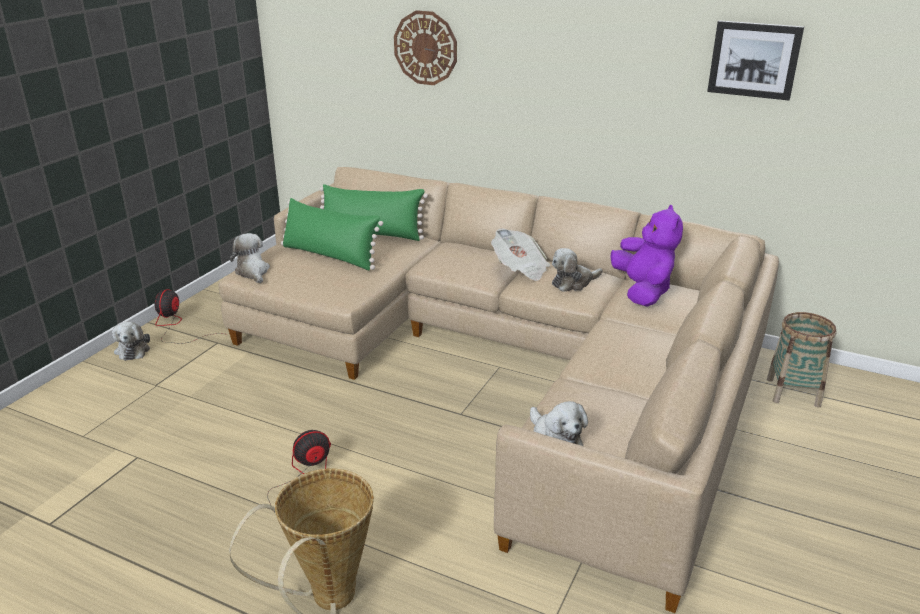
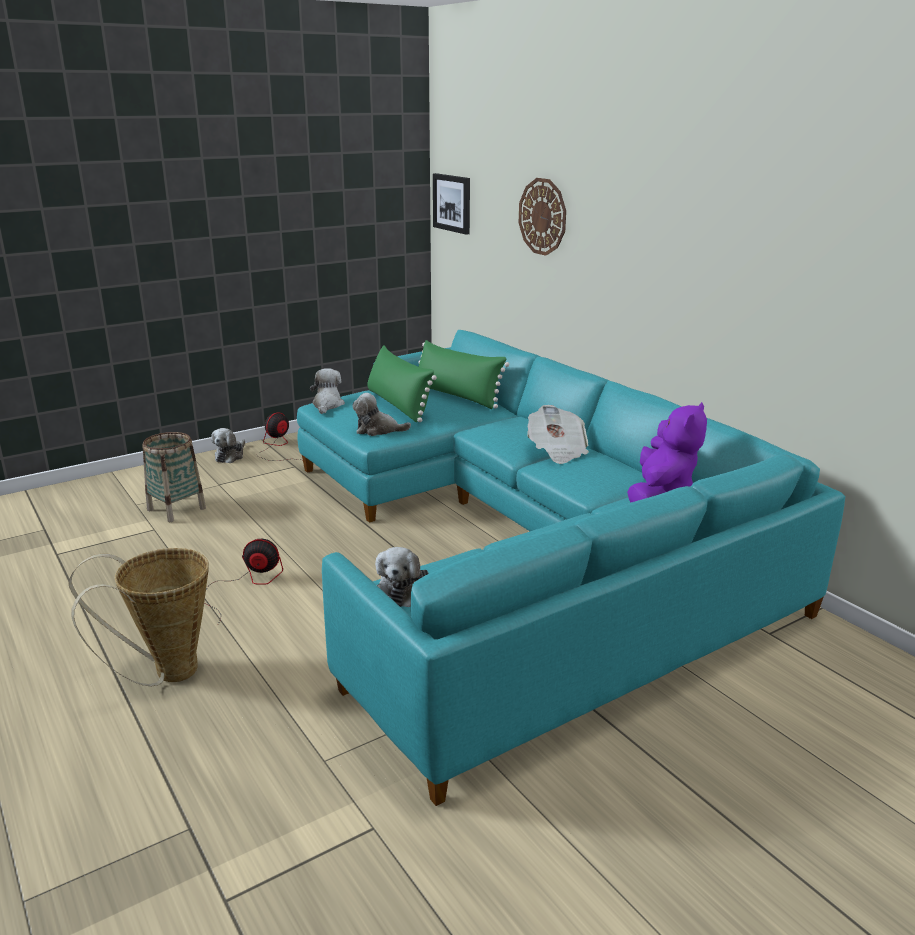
camera: 30 degrees right, 5 degrees down
beige sofa [218,167,779,613] -> turquoise sofa [297,330,845,806]
plush toy [552,248,603,292] -> plush toy moved to [353,393,411,436]
picture [707,20,804,101] -> picture moved to [433,173,470,235]
basket [767,312,837,408] -> basket moved to [142,432,206,522]

